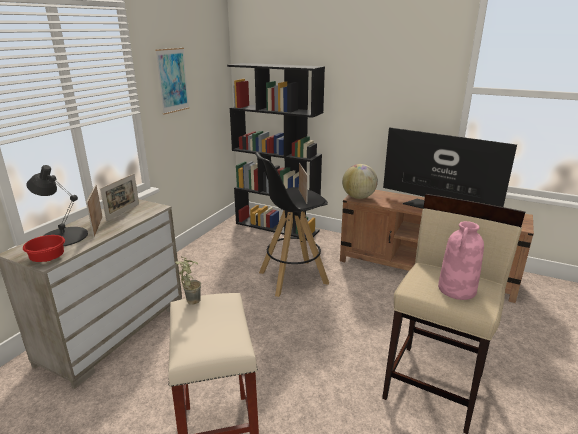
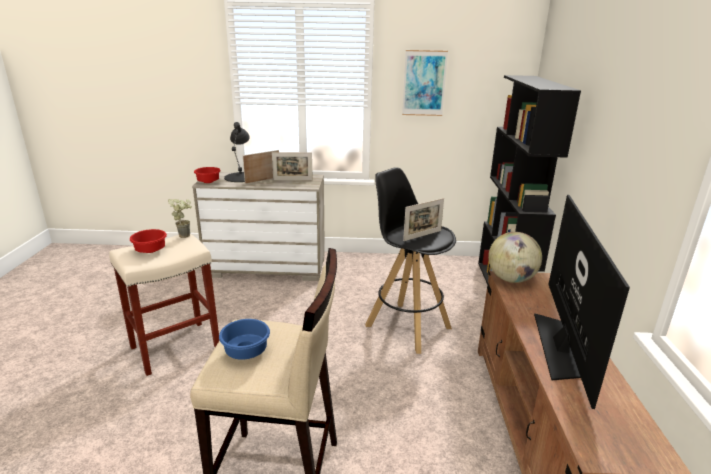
camera: 65 degrees right, 0 degrees up
pink vase [438,221,484,300] -> blue bowl [219,319,270,360]
none -> red bowl [130,229,167,253]

